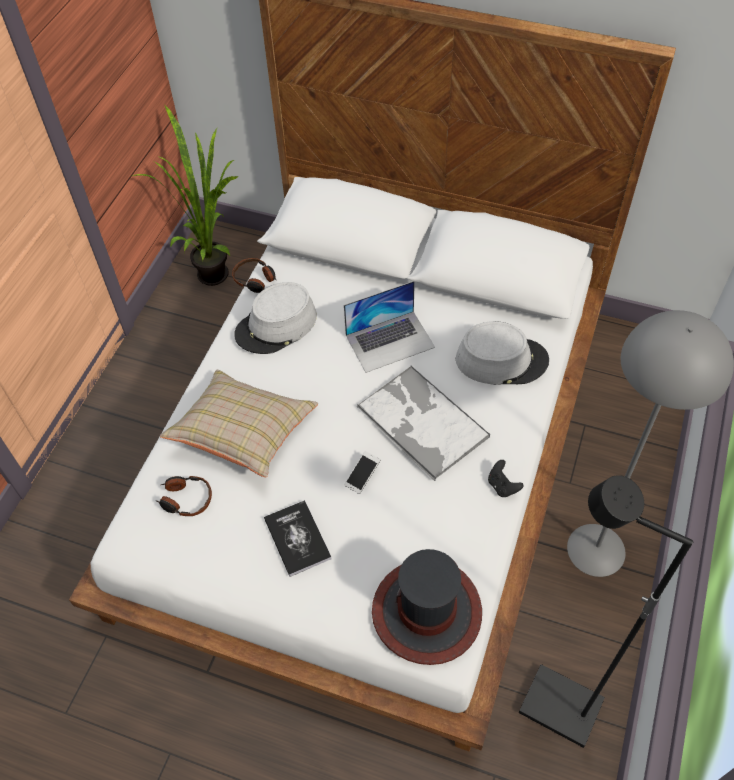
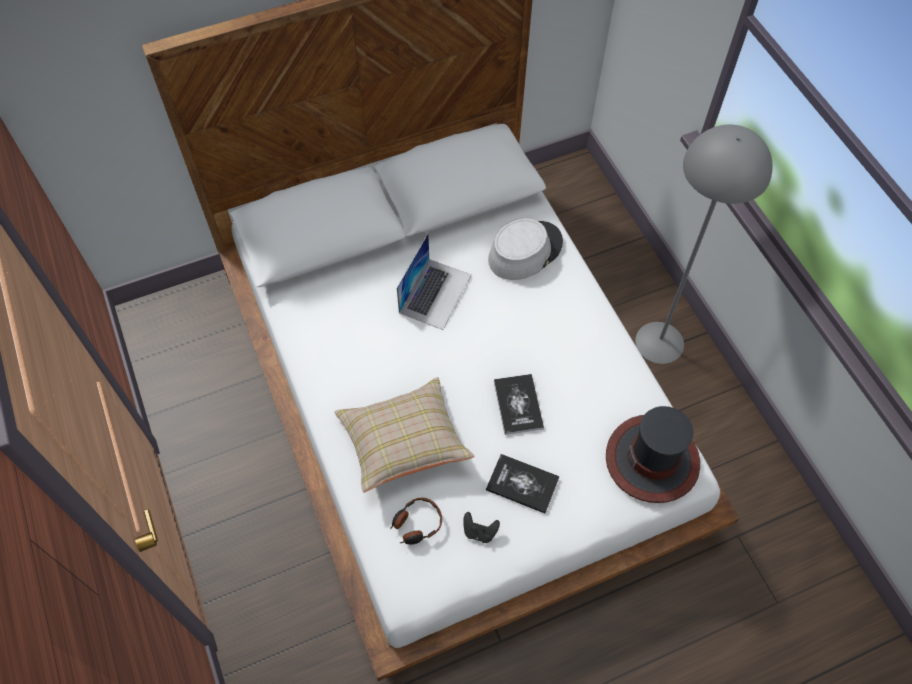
camera: 45 degrees left, 5 degrees up
potted plant [132,105,239,286] -> none
headphones [232,258,277,293] -> none
grey hat [234,282,317,354] -> none
phone [344,451,381,494] -> book [494,374,544,435]
tray [357,366,490,481] -> none
black game controller [488,460,524,497] -> black game controller moved to [463,512,500,543]
black floor lamp [519,475,693,748] -> none

